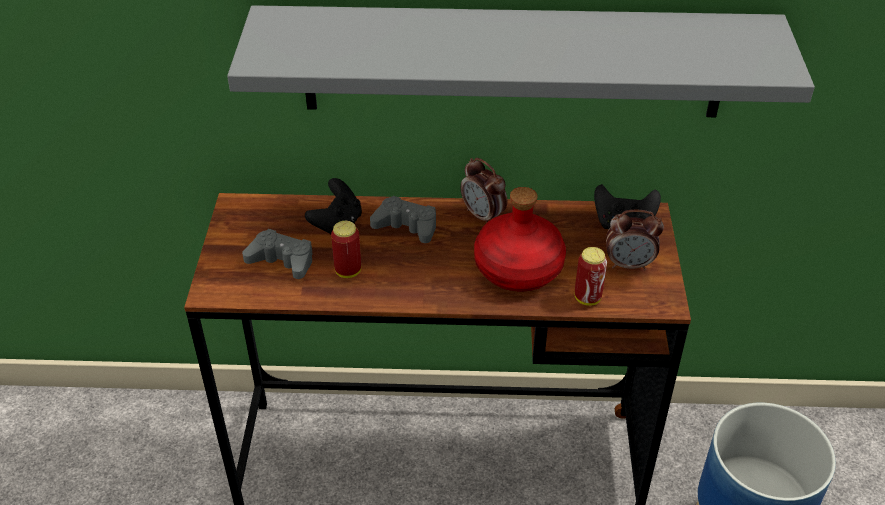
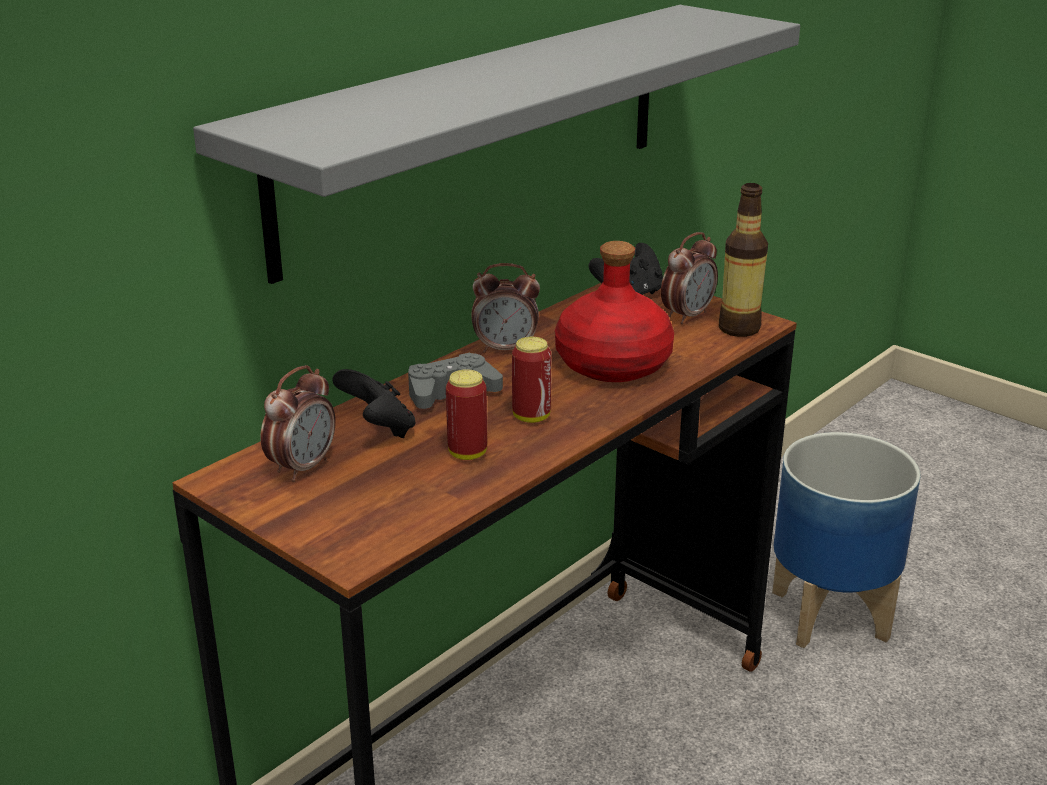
camera: 50 degrees left, 15 degrees down
grey game controller [242,229,313,279] -> none
can [575,247,607,306] -> can moved to [512,337,552,423]
none -> alarm clock [261,365,336,482]
none -> bottle [719,183,768,337]

